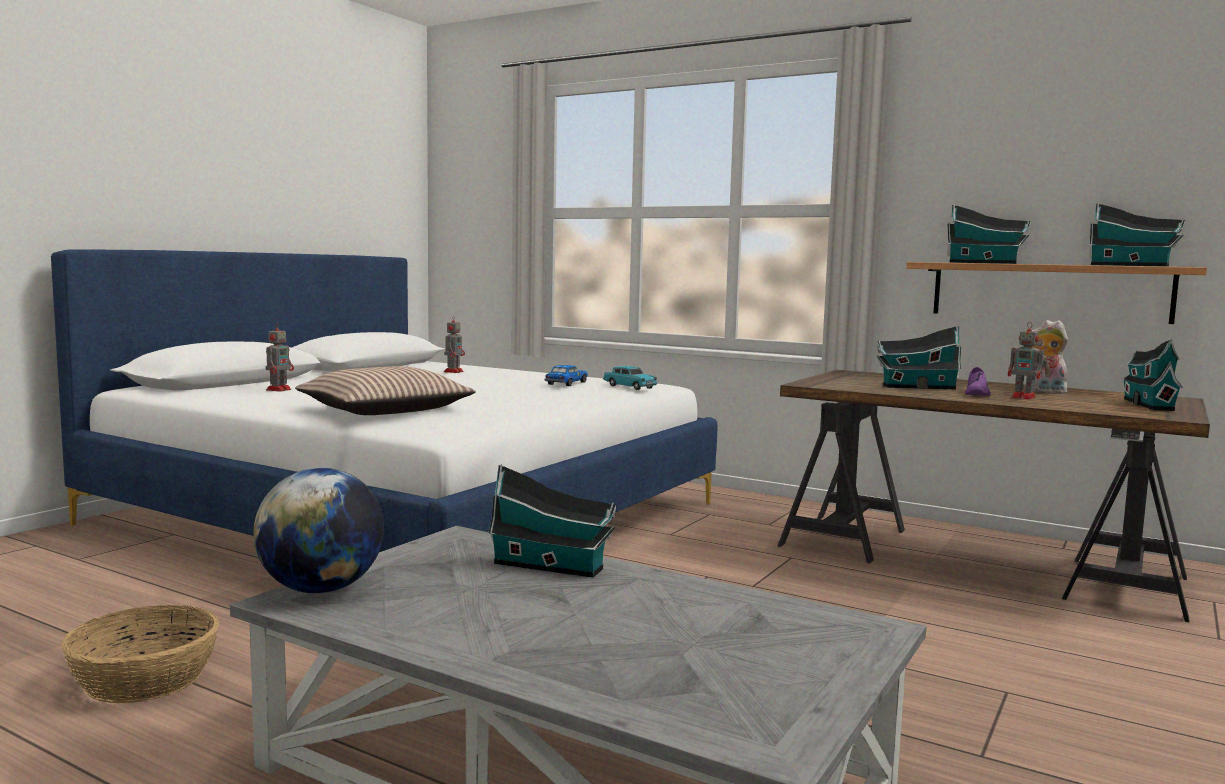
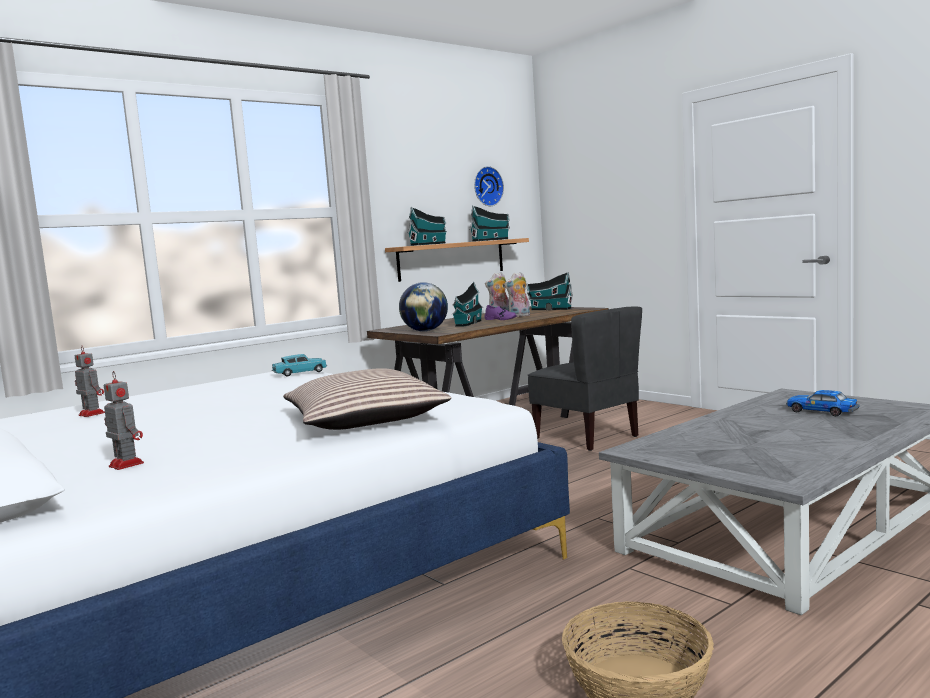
camera: 70 degrees left, 0 degrees up
globe [253,468,384,593] -> globe moved to [399,282,448,331]
toy house [488,464,616,578] -> none
toy car [544,365,588,386] -> toy car moved to [786,390,860,416]
toy robot [1008,322,1047,400] -> plush toy [504,272,530,317]
none -> wall clock [474,166,504,206]
none -> grey chair [528,306,642,451]

